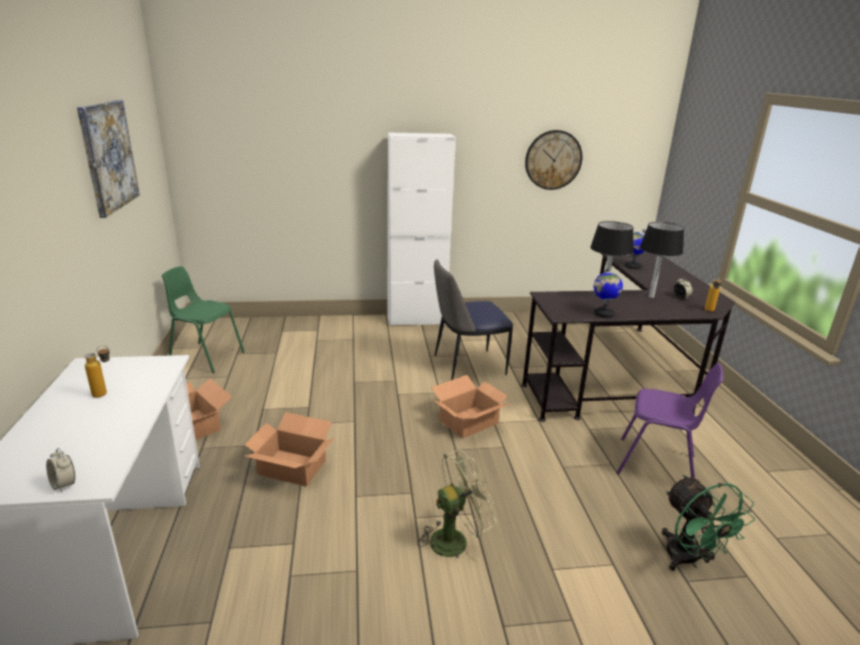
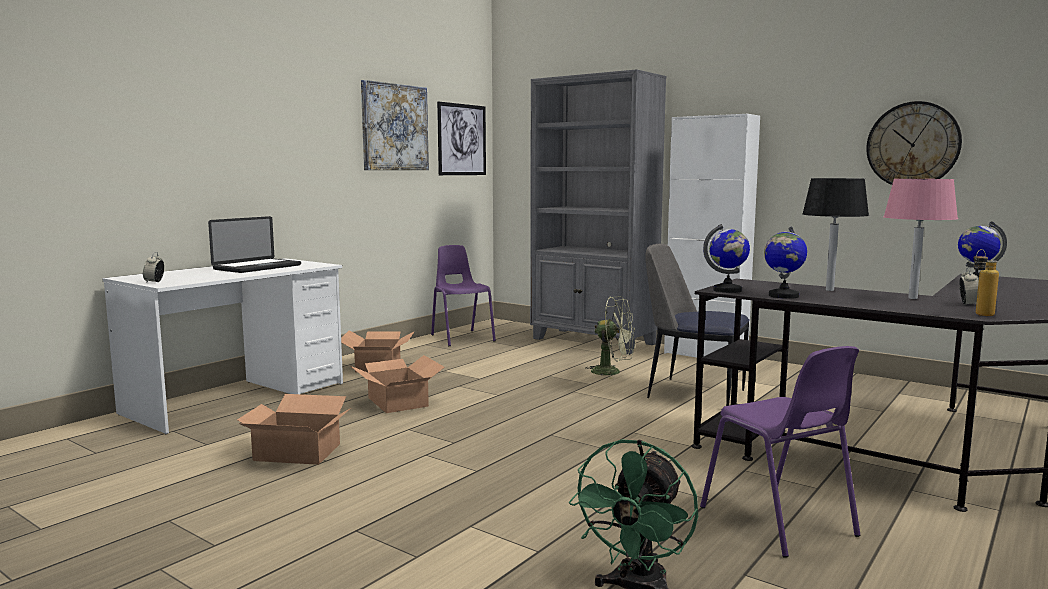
camera: 45 degrees right, 15 degrees down
bottle [84,346,110,398] -> laptop [208,216,301,273]
green chair [162,266,245,373] -> purple chair [431,245,496,346]
green fan [417,449,497,563] -> green fan moved to [585,296,635,379]
cardboard box [431,375,512,439] -> cardboard box moved to [237,394,351,465]
black table lamp [640,222,684,298] -> pink table lamp [883,179,958,299]
none -> picture [437,101,486,175]
none -> grey bookcase [530,69,666,355]
none -> globe [703,224,750,293]

